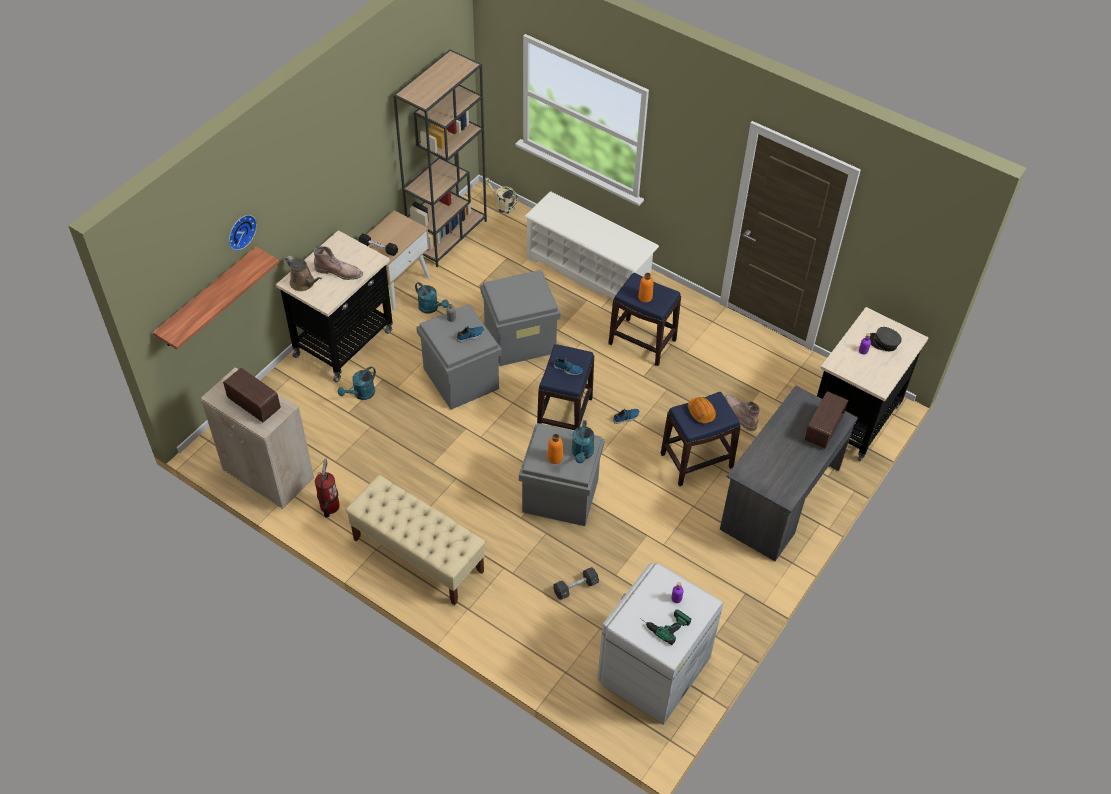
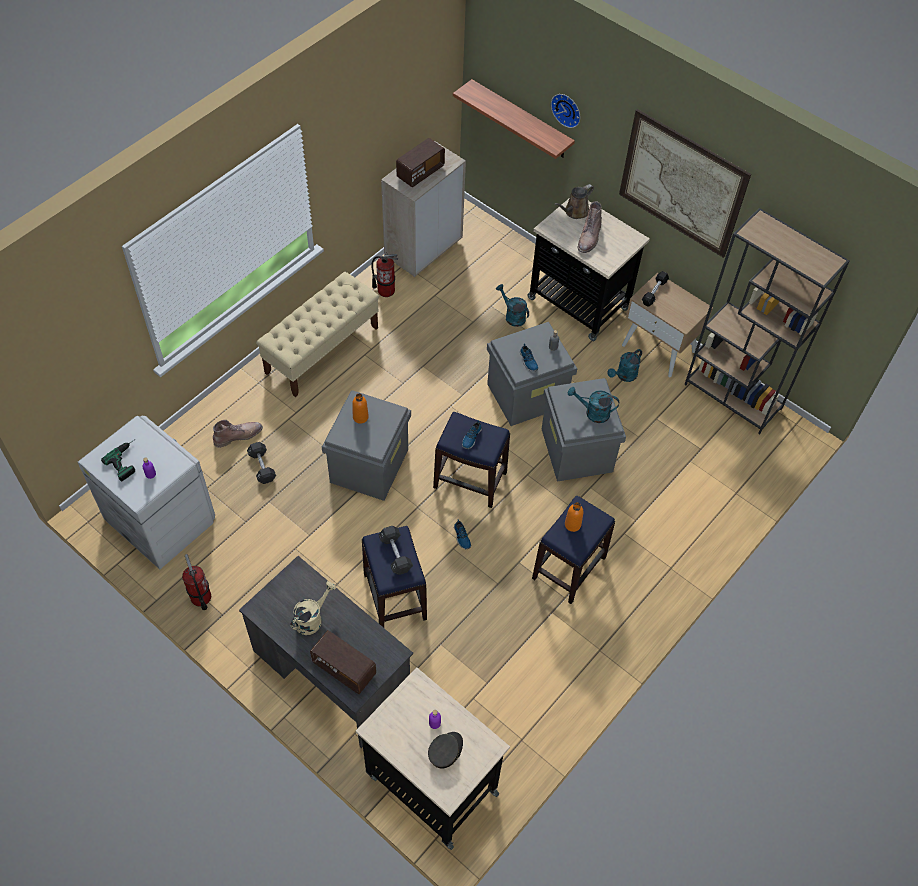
camera: 95 degrees right, 5 degrees up
beige watering can [486,178,518,214] -> beige watering can moved to [290,581,336,635]
white shoe rack [525,191,659,300] -> none
turquoise watering can [572,420,595,463] -> turquoise watering can moved to [568,387,619,423]
orange hard hat [688,397,716,423] -> black dumbbell [379,526,413,575]
brown boot [725,394,760,431] -> brown boot moved to [213,420,263,448]
none -> fire extinguisher [182,554,211,610]
none -> picture [619,109,751,258]

